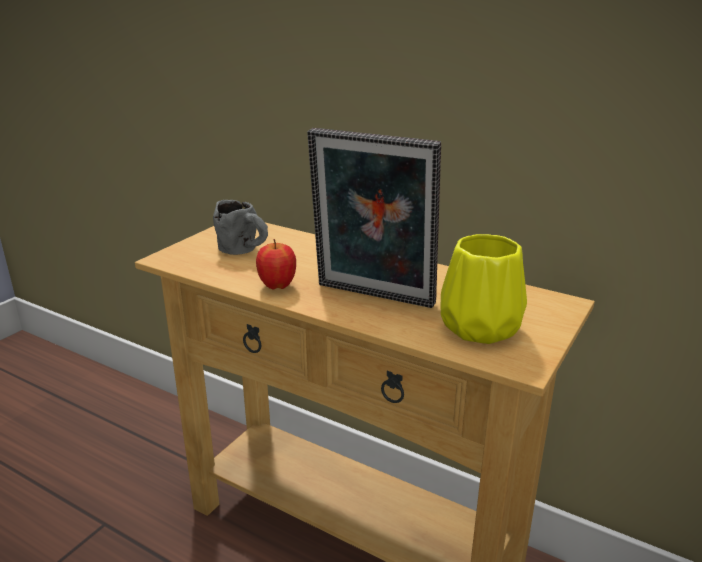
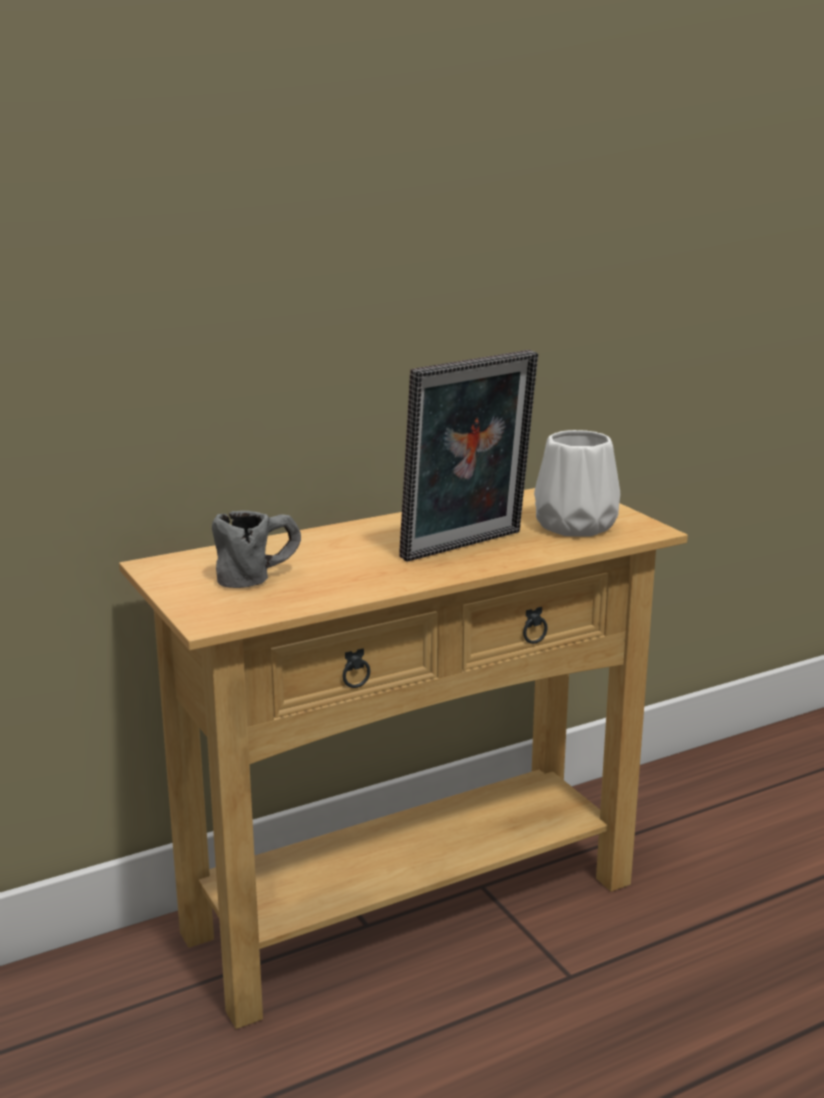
camera: 60 degrees left, 5 degrees down
apple [256,239,296,289] -> none
yellow vase [441,234,527,344] -> white vase [534,430,620,537]

